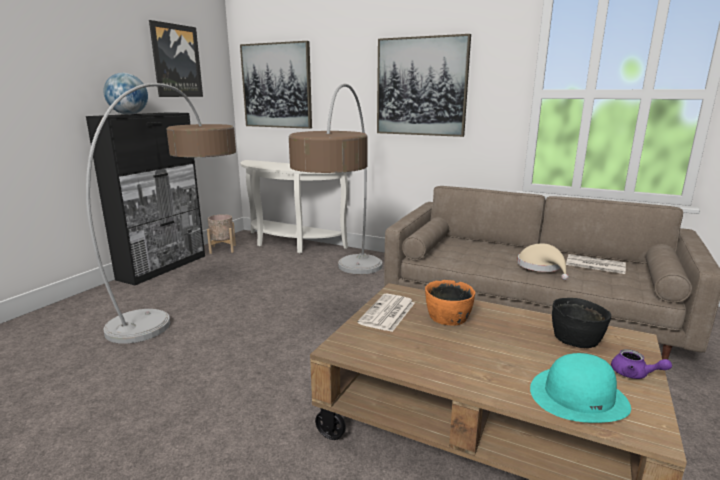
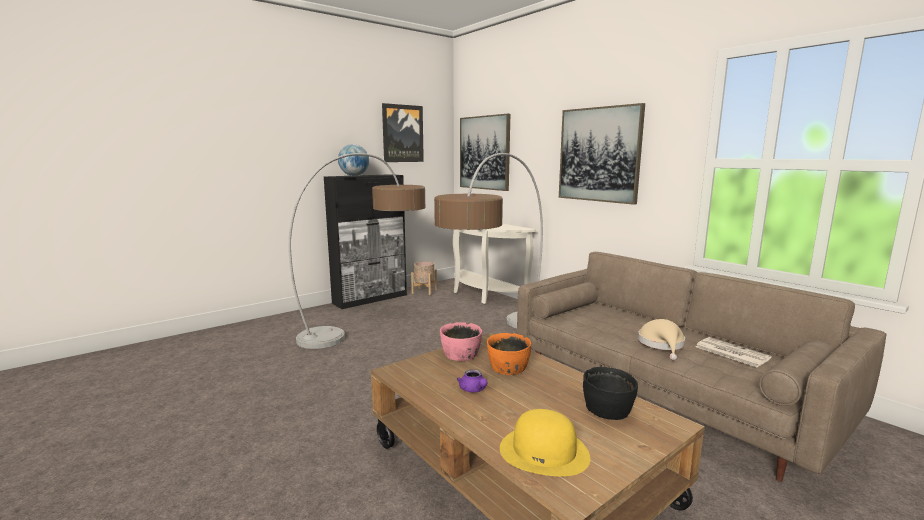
camera: 25 degrees right, 5 degrees down
newspaper [357,293,415,332] -> pink bowl [440,322,482,361]
turquoise hat [530,353,631,423] -> yellow hat [500,409,590,476]
purple teapot [611,349,672,379] -> purple teapot moved to [457,369,487,392]

